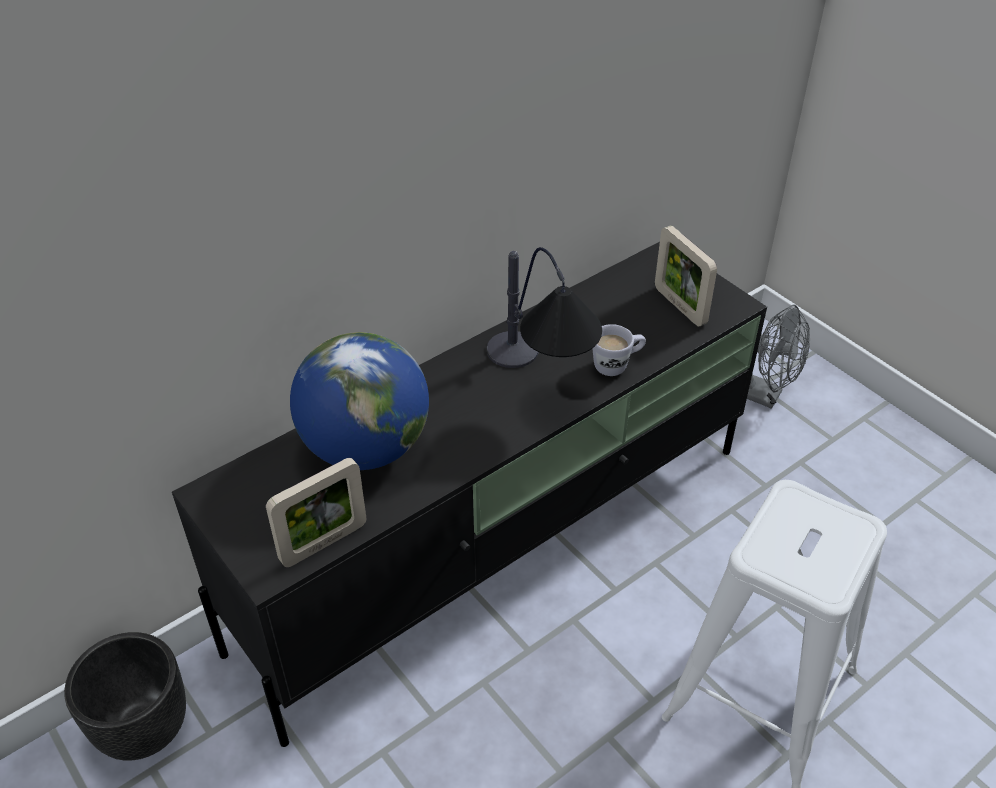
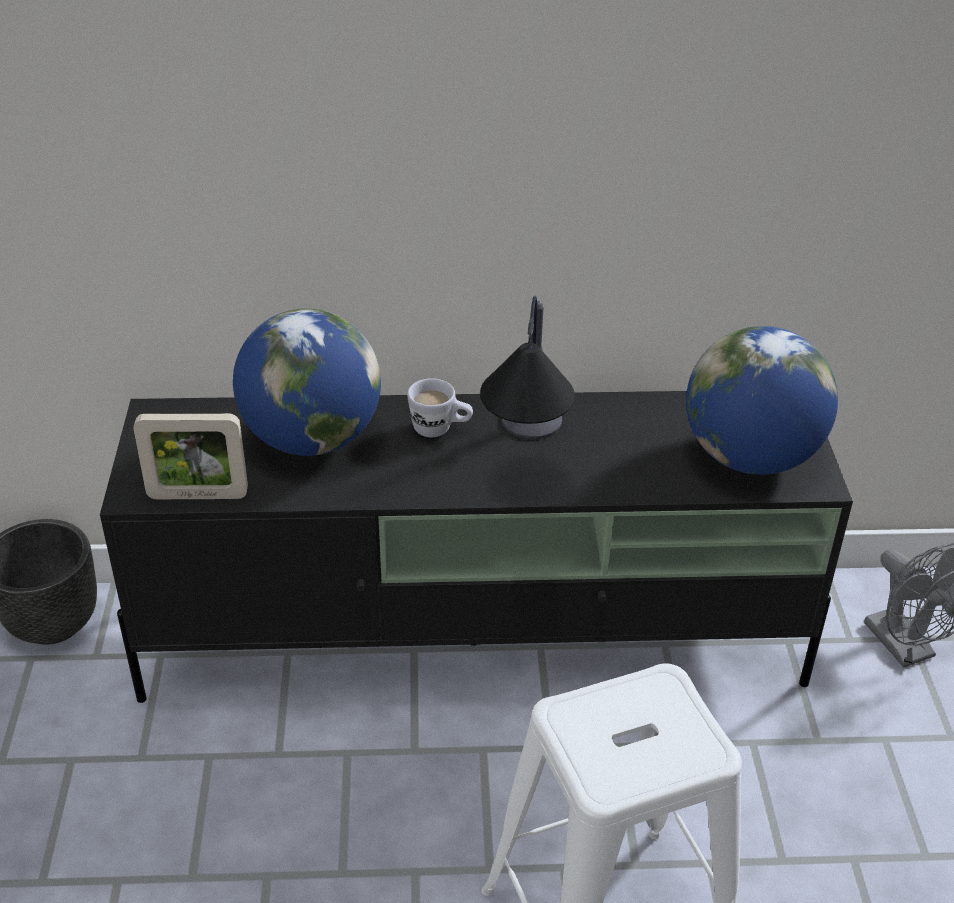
camera: 35 degrees right, 5 degrees down
white mug [592,324,646,376] -> white mug moved to [407,378,473,437]
picture frame [655,225,717,327] -> globe [686,326,838,475]

